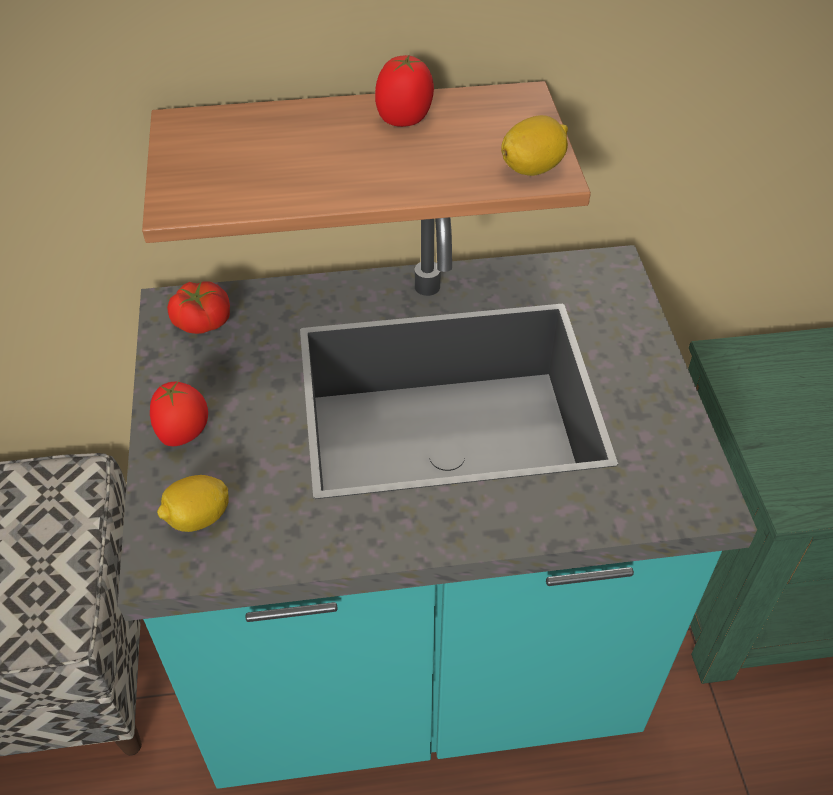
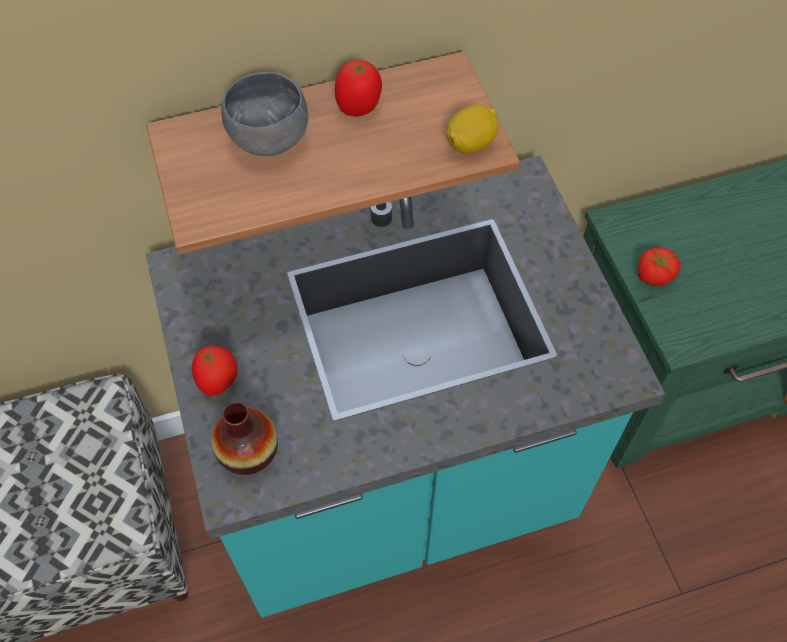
camera: 10 degrees left, 10 degrees up
lemon [157,475,229,532] -> vase [211,402,278,475]
tomato [167,281,230,334] -> tomato moved to [638,247,680,286]
none -> grey bowl [222,72,308,156]

